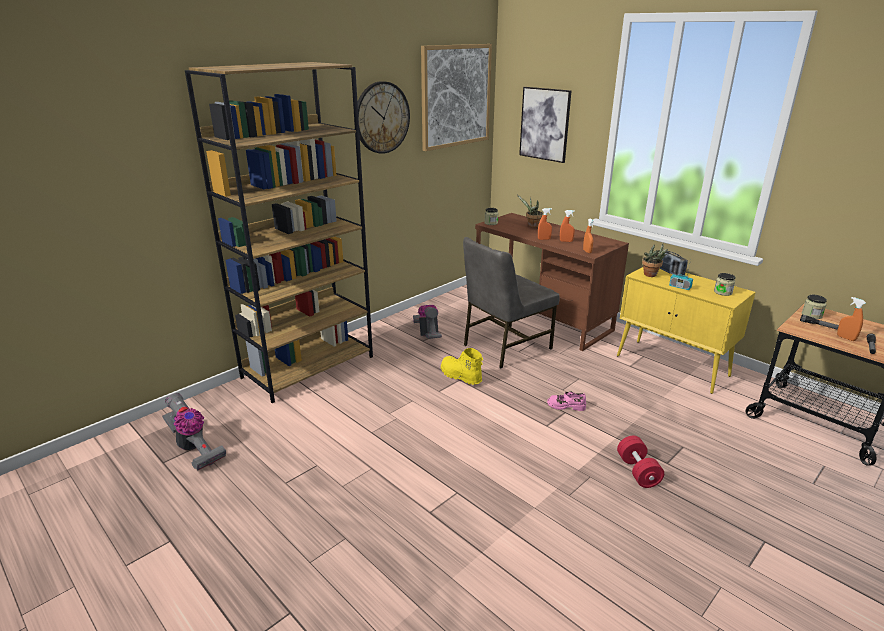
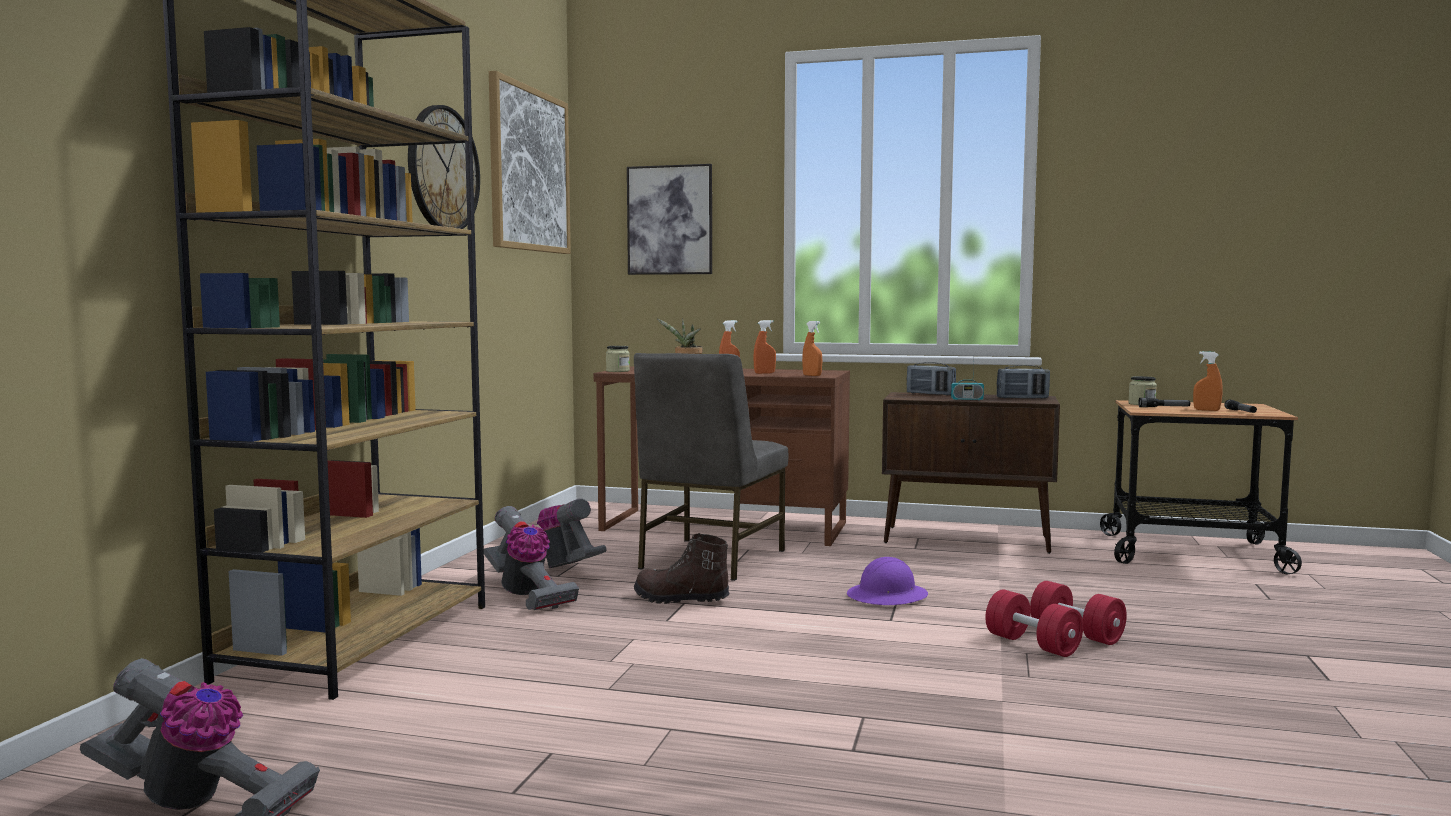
camera: 30 degrees left, 20 degrees down
yellow boot [441,348,483,385] -> brown boot [634,533,730,604]
pink shoe [547,391,586,411] -> purple hard hat [847,557,928,605]
yellow cabinet [617,267,756,394] -> brown cabinet [882,392,1060,554]
potted plant [642,243,668,277] -> none
jar [714,273,736,296] -> radio [997,365,1050,399]
none -> vacuum cleaner [484,506,579,610]
none -> red dumbbell [985,590,1083,657]

